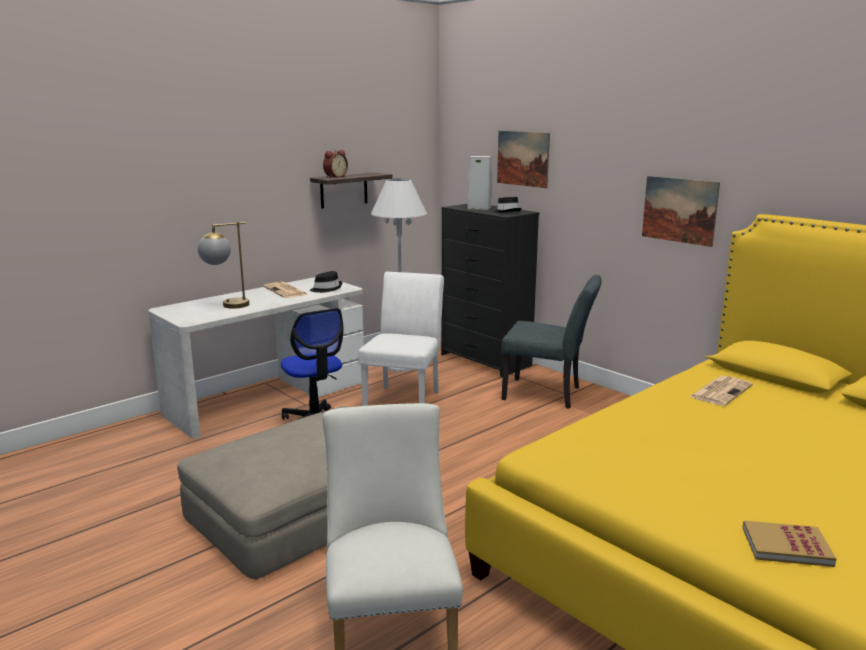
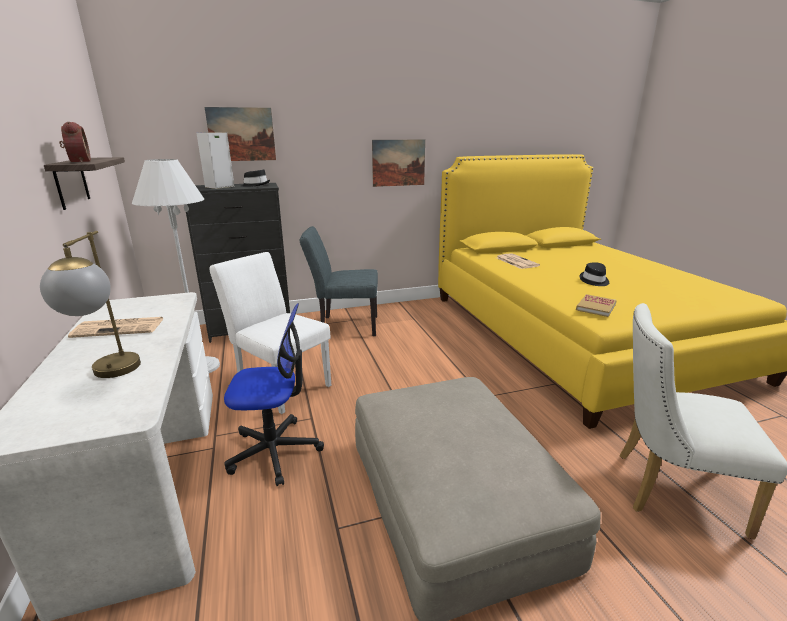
camera: 65 degrees left, 5 degrees up
black hat [310,271,342,293] -> black hat moved to [579,262,609,286]
grey chair [501,275,602,409] -> grey chair turned 135 degrees counterclockwise [299,226,378,336]
book [743,521,837,567] -> book moved to [576,294,617,317]

